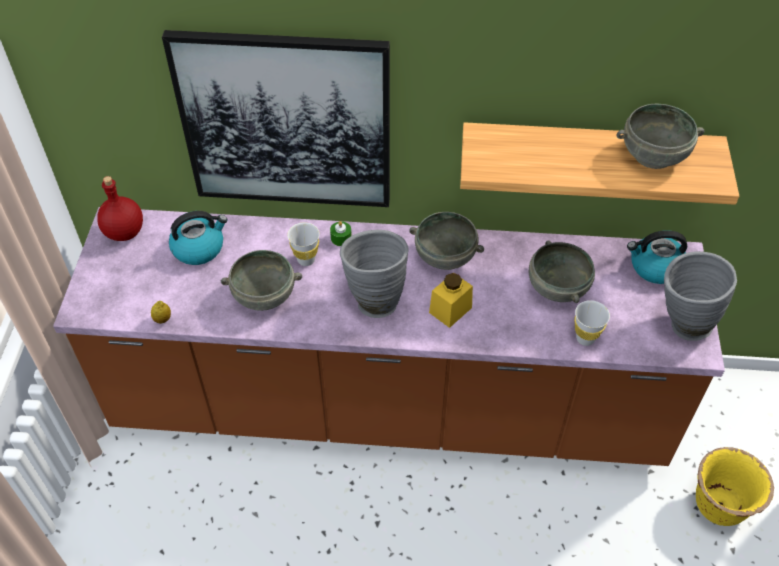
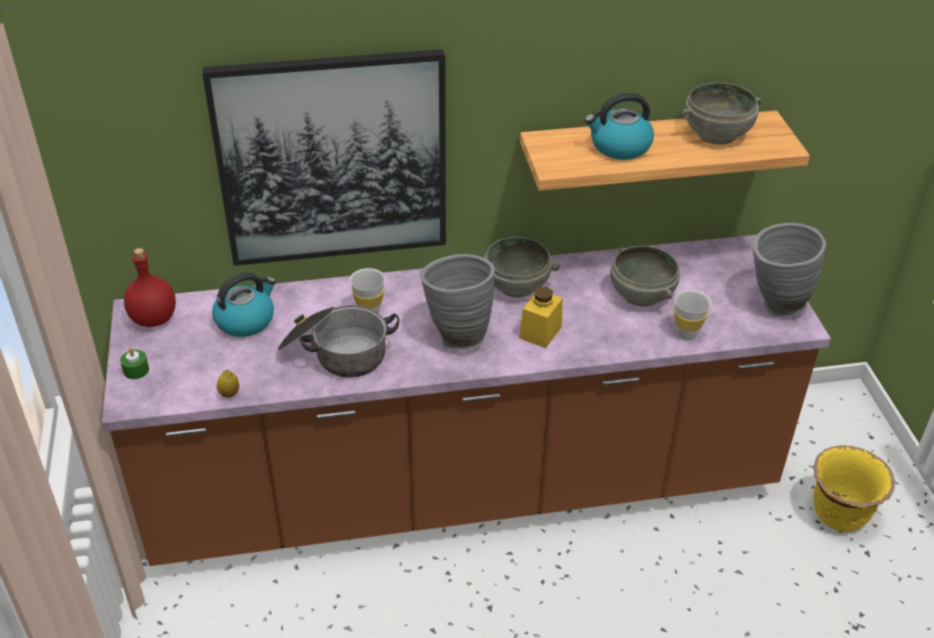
camera: 15 degrees left, 10 degrees down
grey bowl [221,250,302,311] -> cooking pot [277,305,400,378]
green candle [330,221,352,246] -> green candle moved to [120,348,149,379]
kettle [627,231,687,284] -> kettle moved to [585,93,654,160]

